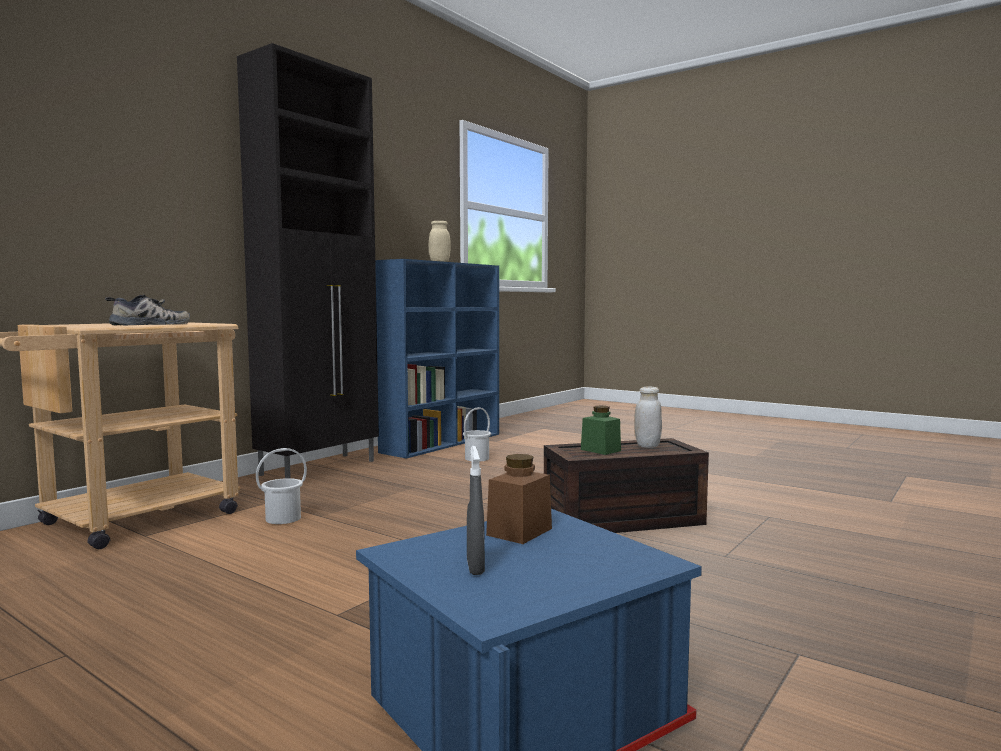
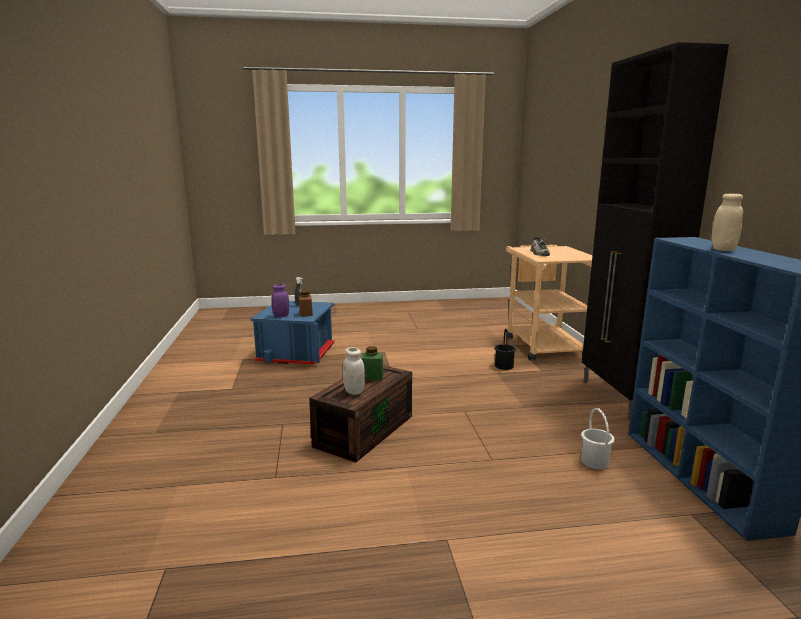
camera: 135 degrees right, 10 degrees up
white bucket [256,448,307,524] -> black bucket [494,329,516,370]
none -> purple jar [271,284,289,317]

